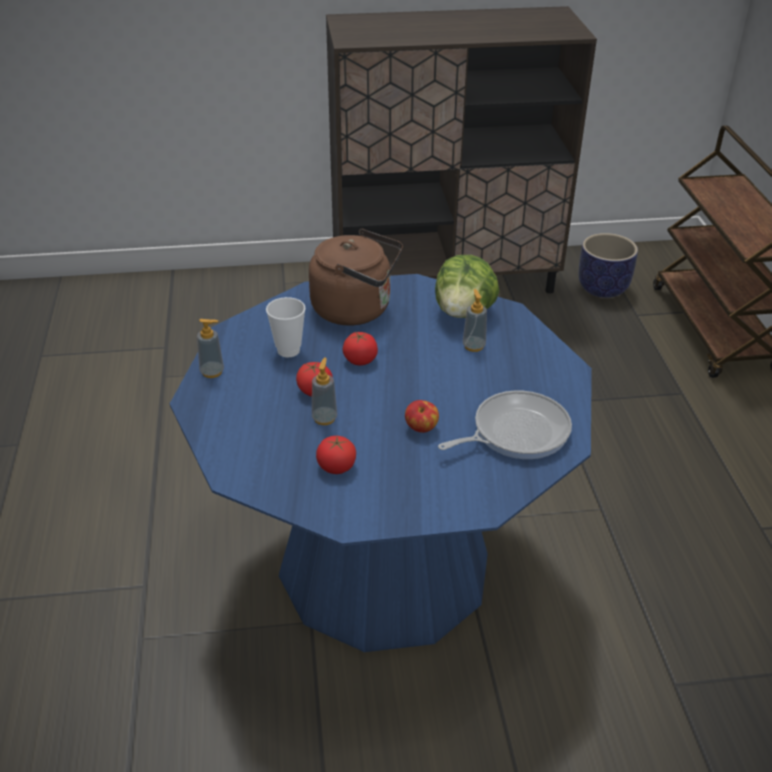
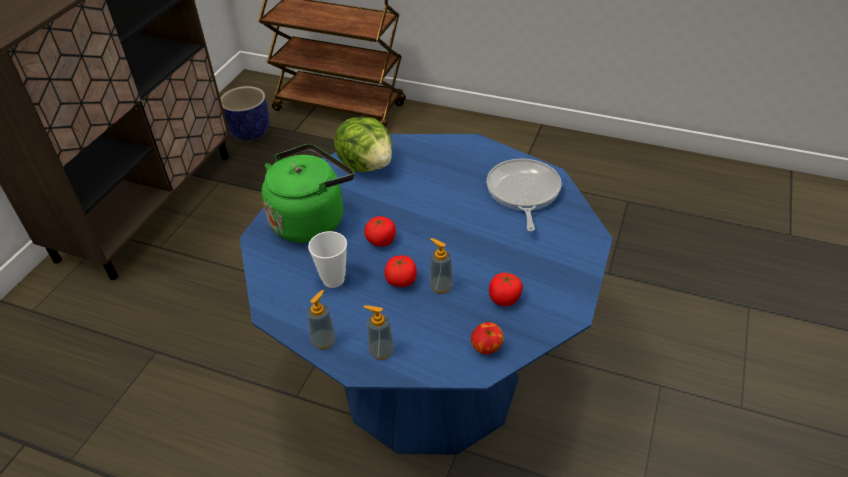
camera: 60 degrees left, 5 degrees up
brown kettle [309,229,403,326] -> green kettle [261,144,354,243]
apple [405,400,439,433] -> apple moved to [471,322,504,354]
soap dispenser [463,289,487,352] -> soap dispenser moved to [364,305,394,360]

